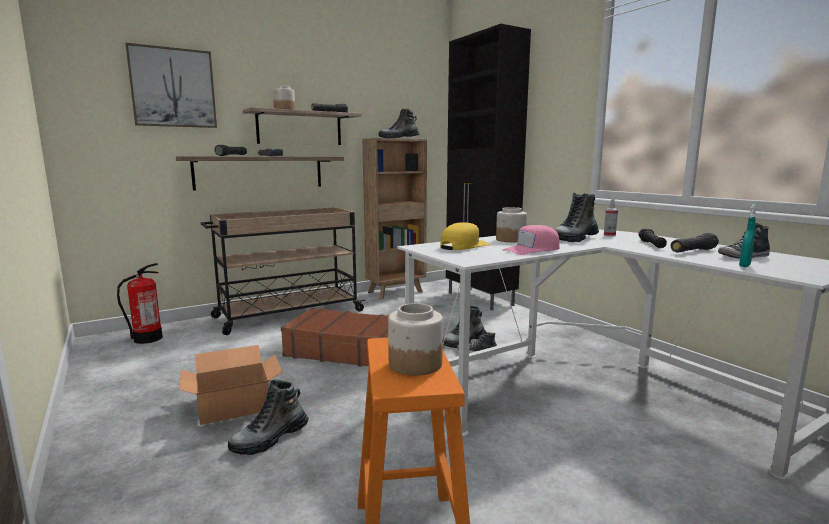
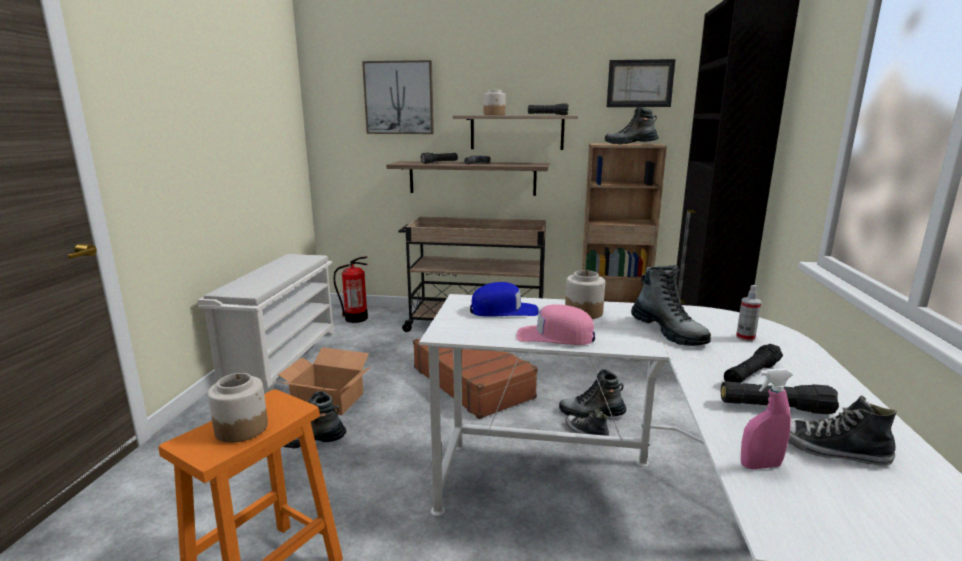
camera: 40 degrees right, 5 degrees up
yellow cap [440,222,490,250] -> blue cap [470,282,539,317]
boot [554,193,599,242] -> boot turned 120 degrees counterclockwise [631,265,711,346]
turquoise spray bottle [739,204,757,267] -> pink spray bottle [741,368,793,469]
none -> white shoe rack [198,254,334,394]
none -> picture [607,59,676,107]

